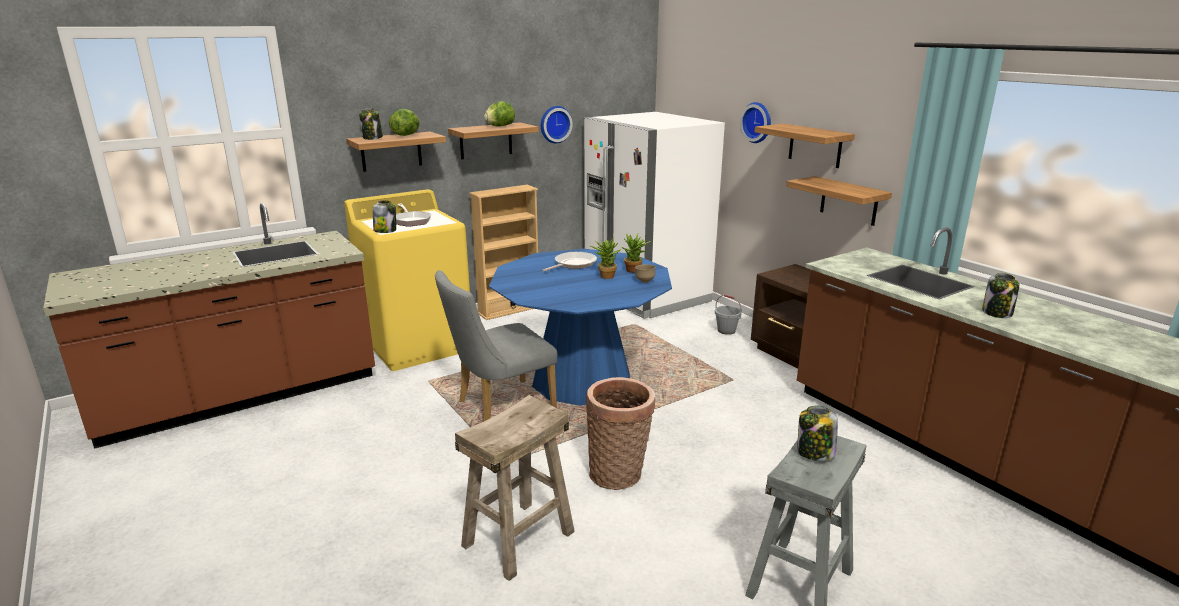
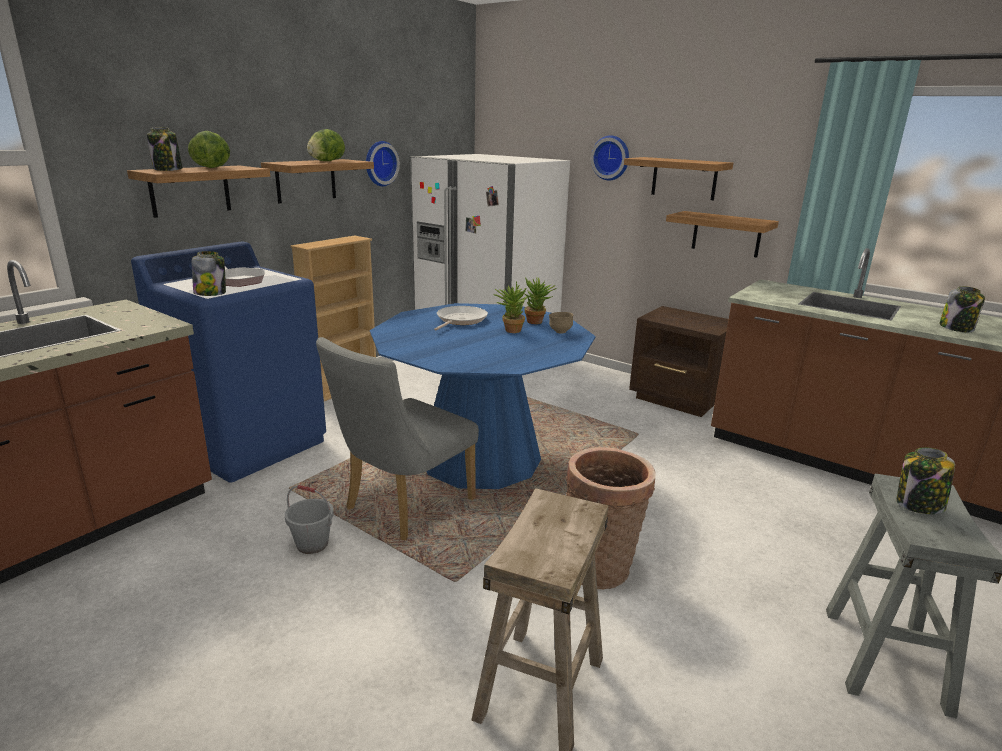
camera: 20 degrees left, 0 degrees up
yellow washing machine [344,189,470,371] -> blue washing machine [131,241,326,483]
grey bucket [715,295,742,335] -> grey bucket moved to [285,485,334,554]

